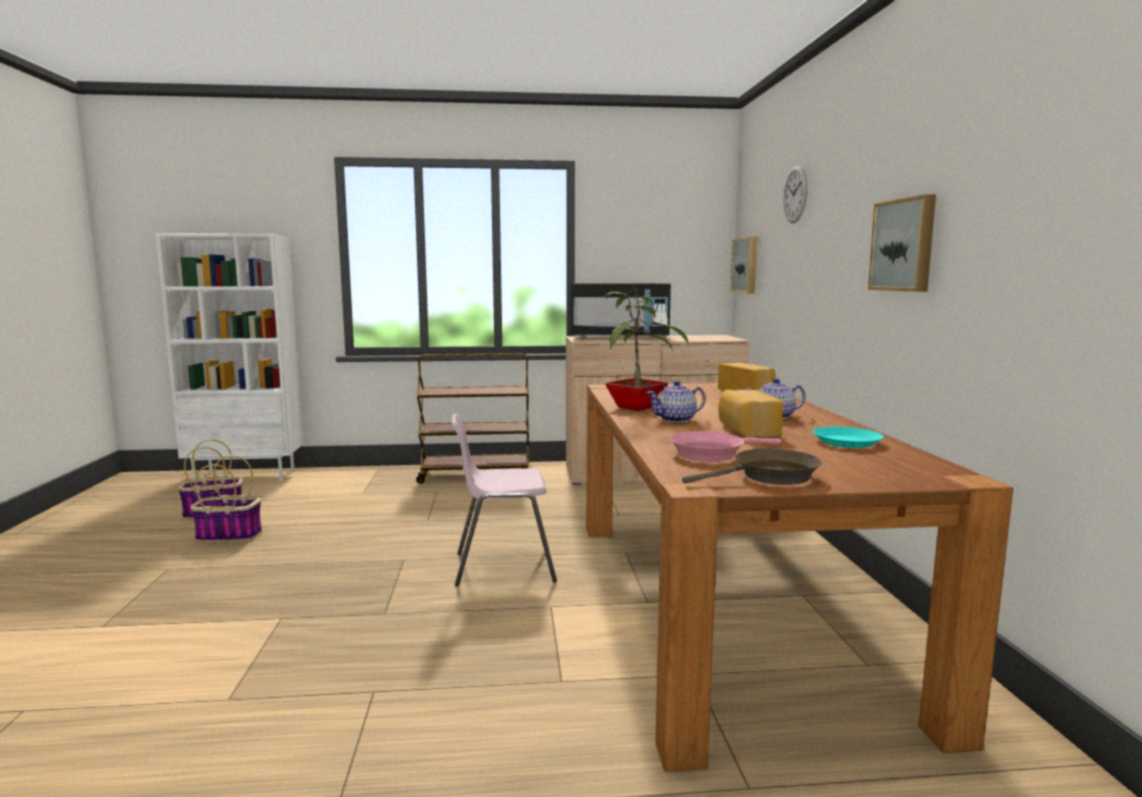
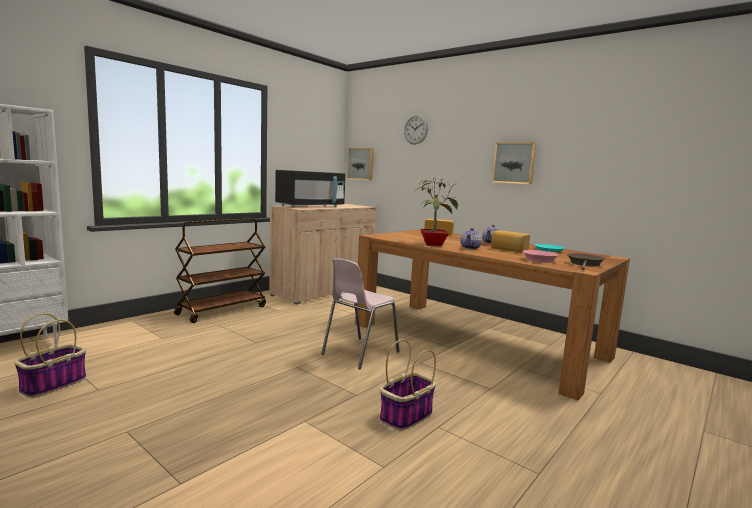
camera: 45 degrees left, 0 degrees up
basket [190,455,262,542] -> basket moved to [380,339,436,431]

